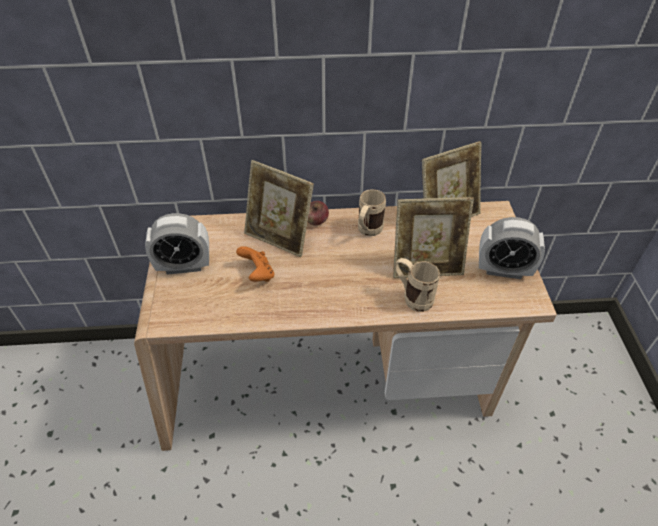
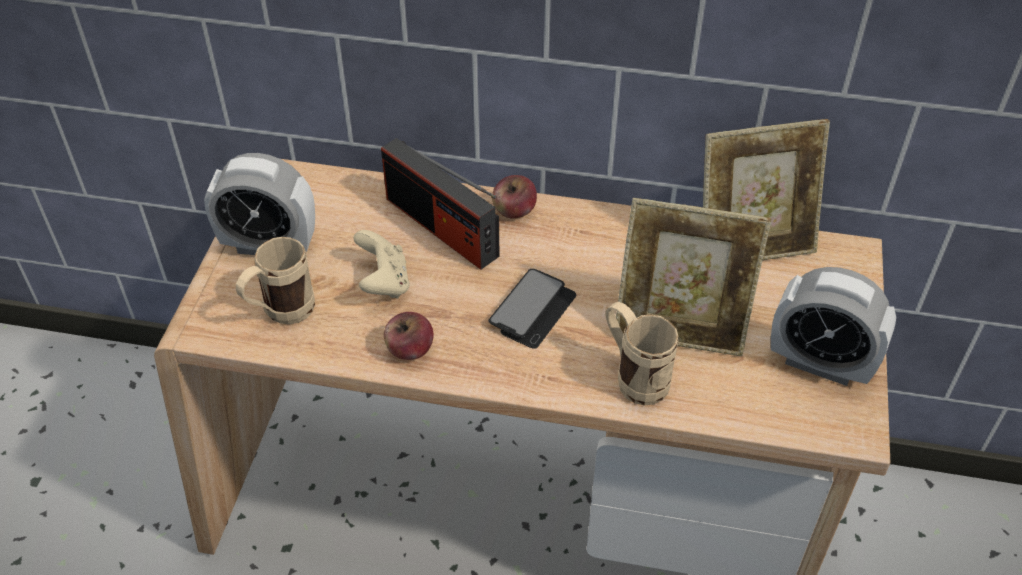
camera: 15 degrees right, 0 degrees up
orange game controller [236,246,274,282] -> beige game controller [353,230,410,299]
picture frame [244,160,314,257] -> radio [381,138,499,270]
beige mug [358,189,386,236] -> beige mug moved to [236,237,315,324]
none -> apple [384,312,433,360]
none -> phone [488,269,577,349]

